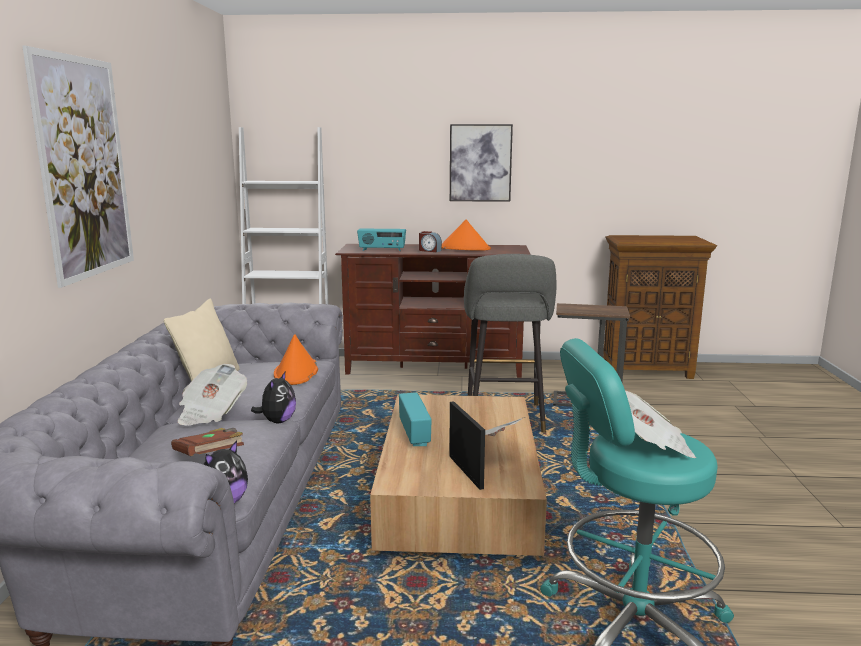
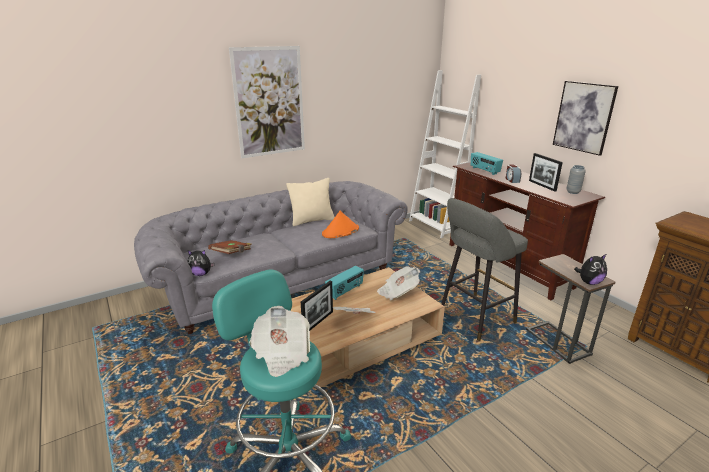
camera: 55 degrees right, 10 degrees up
newspaper [177,364,247,425] -> newspaper moved to [377,266,420,300]
plush toy [251,372,296,423] -> plush toy moved to [574,254,607,285]
orange hat [442,220,491,251] -> picture frame [529,153,563,192]
none -> grey vase [566,165,586,194]

